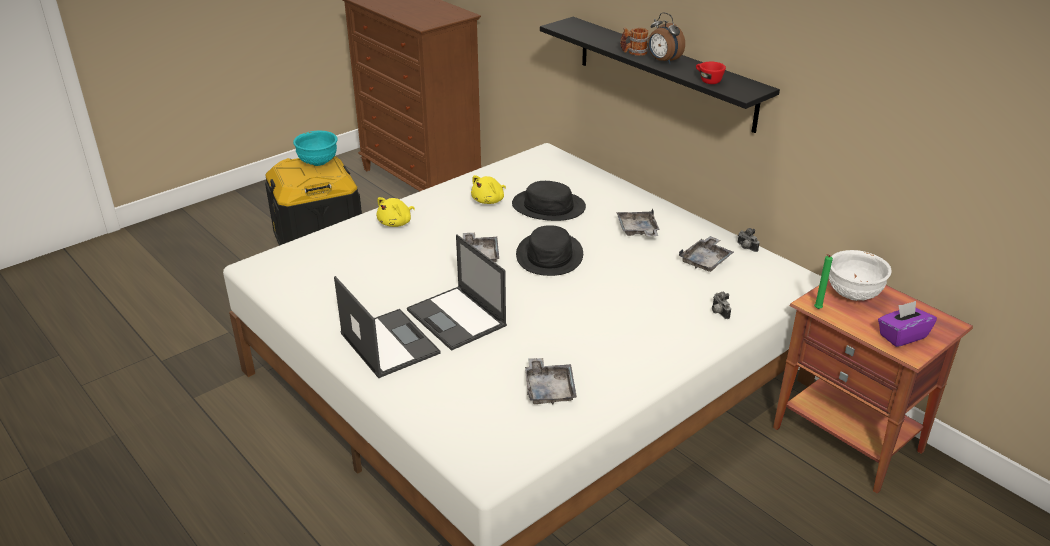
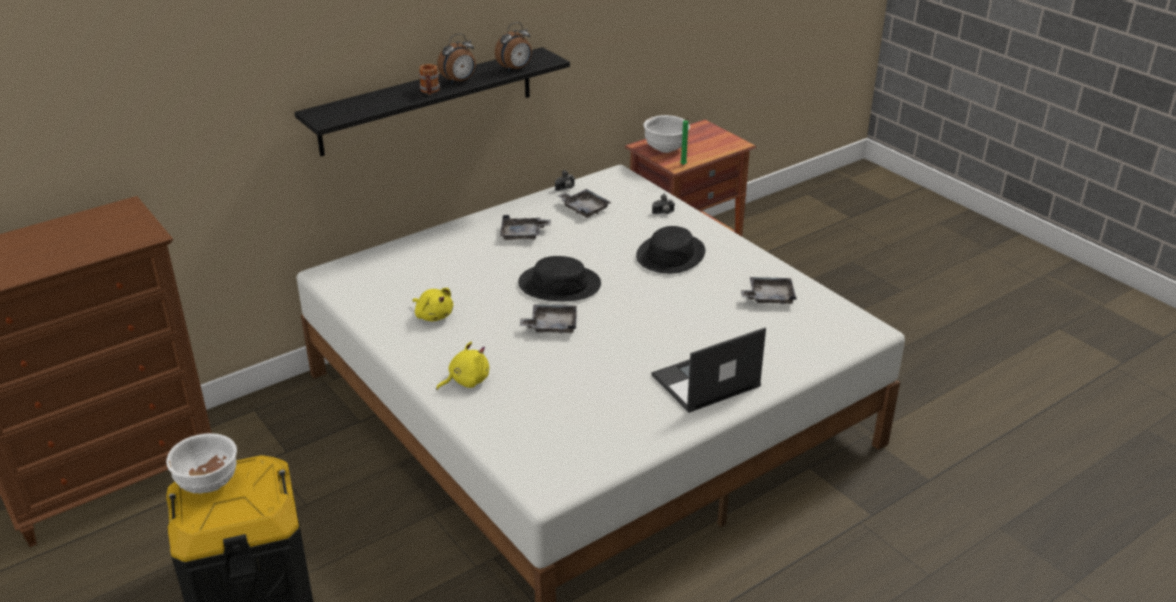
camera: 85 degrees left, 0 degrees up
turquoise bowl [293,131,337,166] -> white bowl [166,433,237,493]
yellow plush toy [377,197,415,227] -> yellow plush toy turned 75 degrees counterclockwise [436,341,489,390]
laptop [407,234,507,351] -> none
black hat [512,181,586,221] -> black hat moved to [636,226,705,274]
red cup [696,62,726,84] -> alarm clock [495,22,532,72]
purple tissue box [878,301,937,347] -> none

